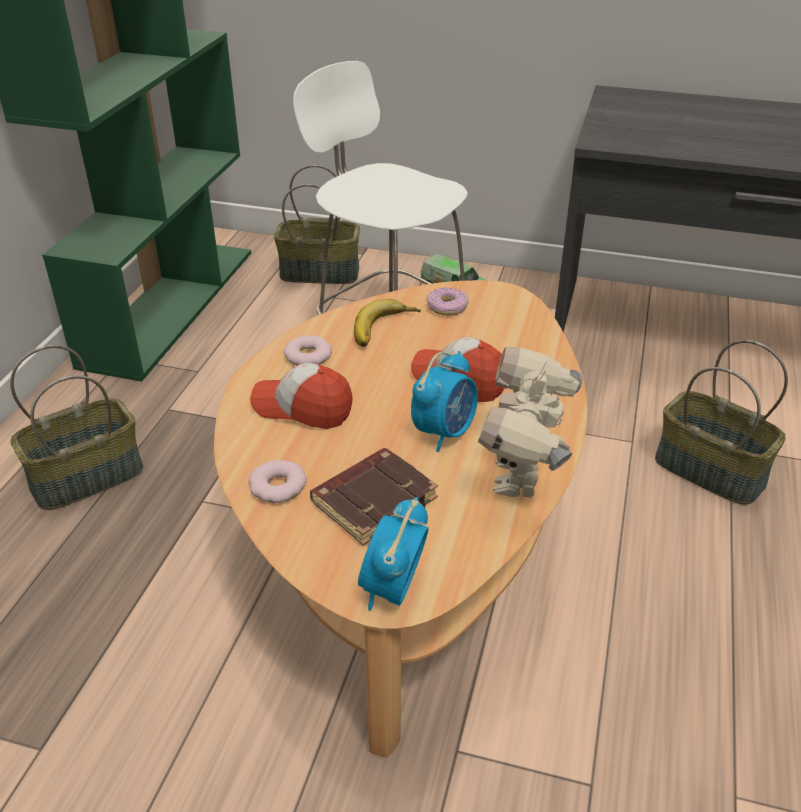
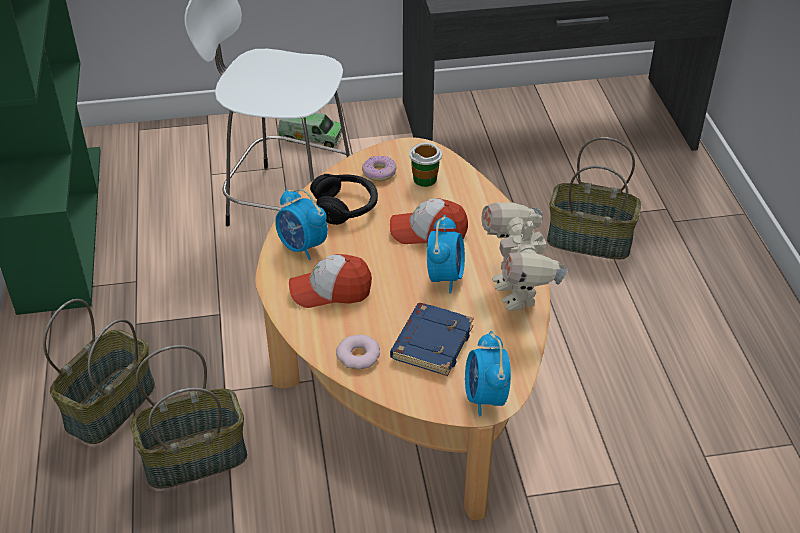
camera: 25 degrees left, 5 degrees up
basket [274,165,360,284] -> basket moved to [130,345,247,489]
donut [284,336,332,365] -> alarm clock [275,189,328,260]
brown book [310,448,438,545] -> blue book [390,303,474,376]
banana [354,299,421,347] -> black headphones [310,174,378,225]
none -> cup [409,143,442,187]

